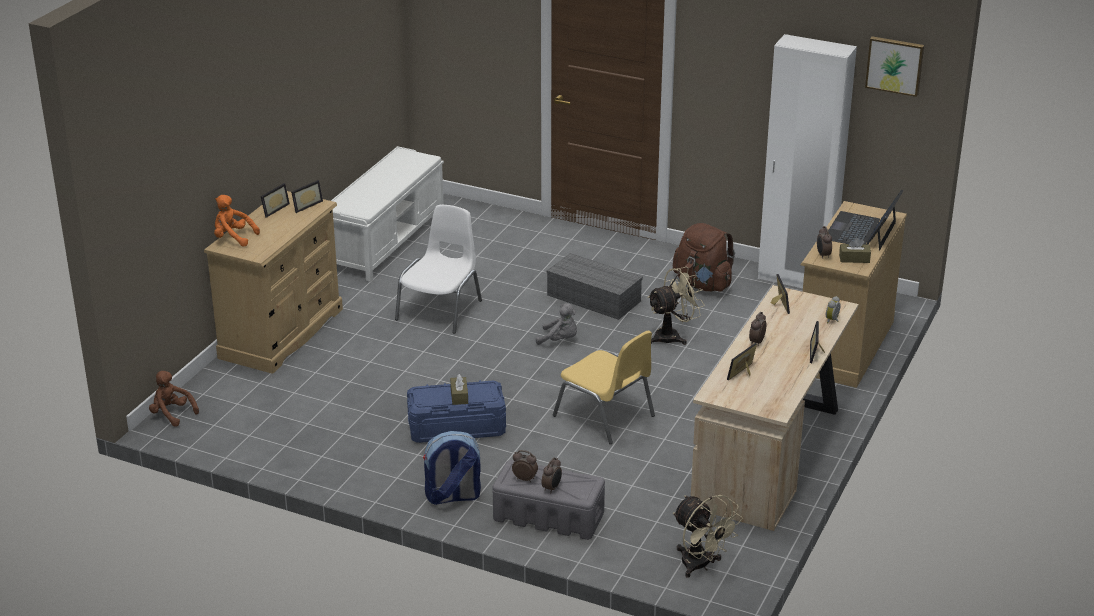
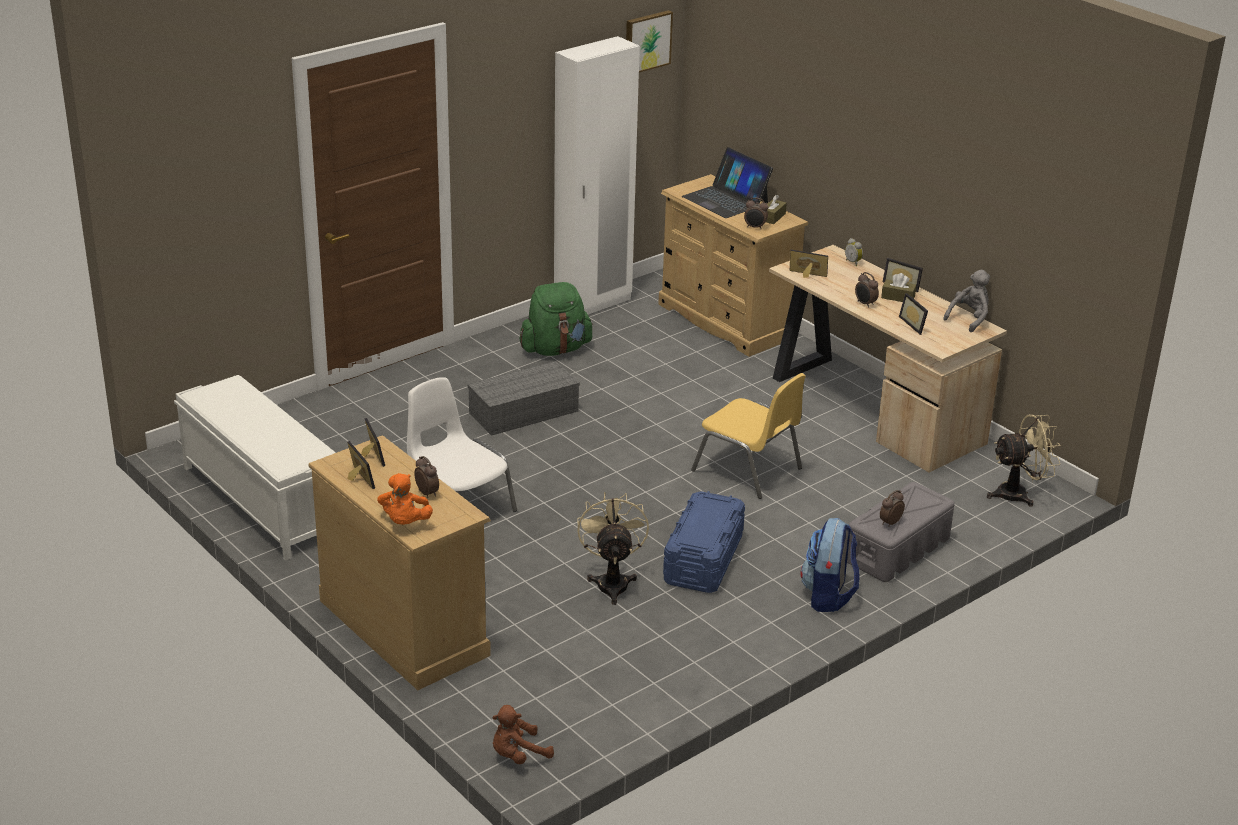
camera: 65 degrees left, 0 degrees up
orange plush toy [214,195,260,246] -> orange plush toy turned 45 degrees counterclockwise [377,473,433,525]
brown tissue box [450,374,468,405] -> brown tissue box moved to [881,273,916,302]
grey plush toy [536,303,577,345] -> grey plush toy moved to [943,270,990,332]
alarm clock [542,458,562,493] -> alarm clock moved to [414,456,439,498]
yellow chair [553,330,655,444] -> yellow chair turned 60 degrees clockwise [691,373,806,499]
beige fan [647,266,705,345] -> beige fan moved to [577,492,649,605]
brown backpack [673,223,735,291] -> green backpack [519,282,593,356]

